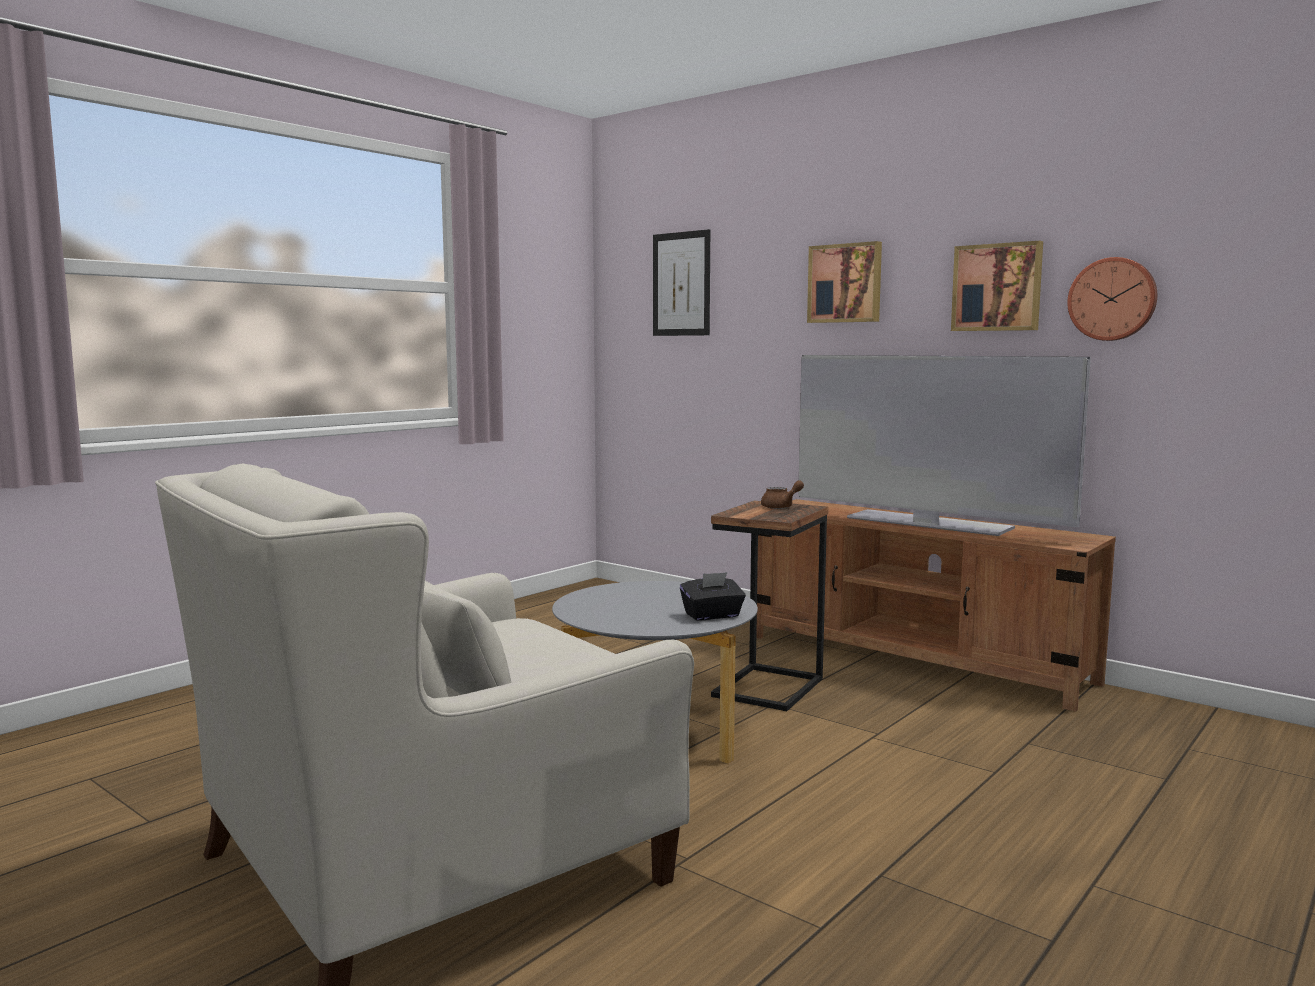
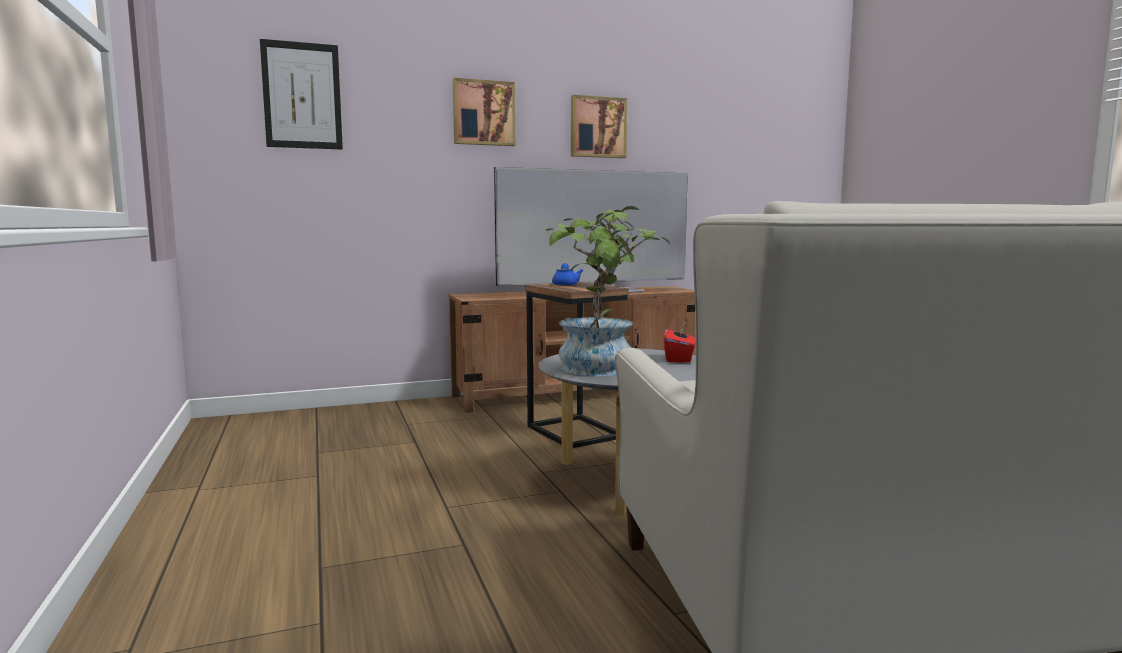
camera: 60 degrees left, 0 degrees up
black tissue box [680,572,746,620] -> red tissue box [664,322,696,363]
brown teapot [761,480,804,509] -> blue teapot [552,263,583,286]
wall clock [1067,257,1157,341] -> none
none -> potted plant [546,206,671,376]

